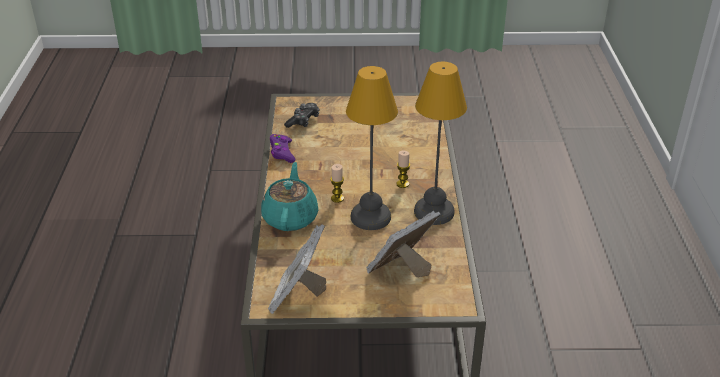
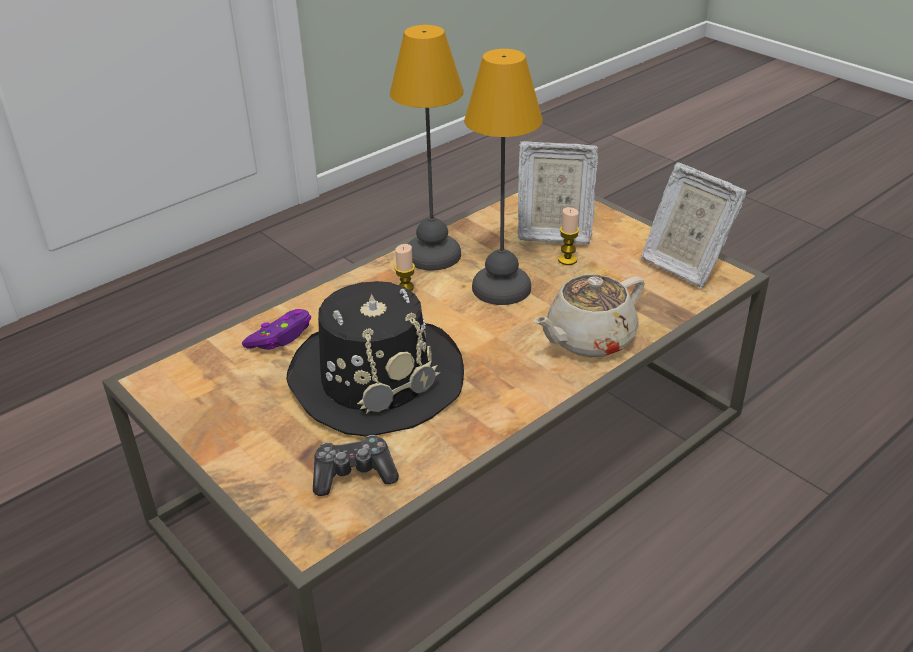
camera: 130 degrees left, 0 degrees up
turquoise teapot [261,162,318,231] -> beige teapot [534,274,645,357]
picture frame [268,224,326,314] -> picture frame turned 75 degrees clockwise [641,162,747,288]
purple game controller [270,134,295,163] -> purple game controller moved to [242,309,311,350]
candle [330,164,344,203] -> candle moved to [558,207,579,265]
none -> black hat [286,281,464,437]

